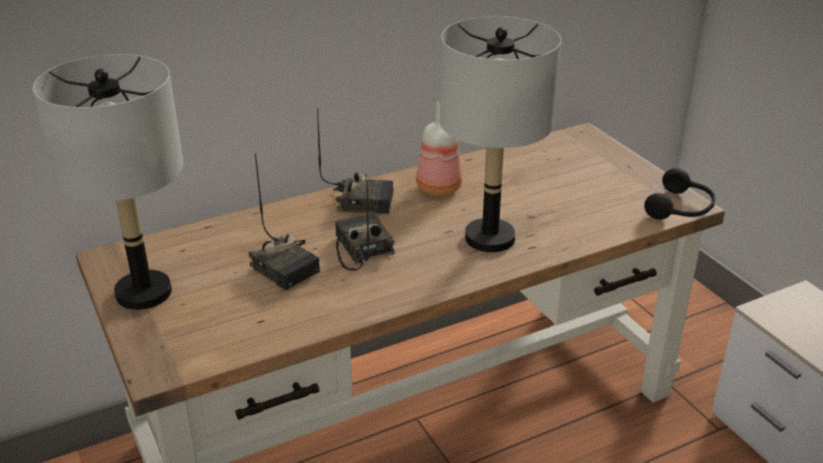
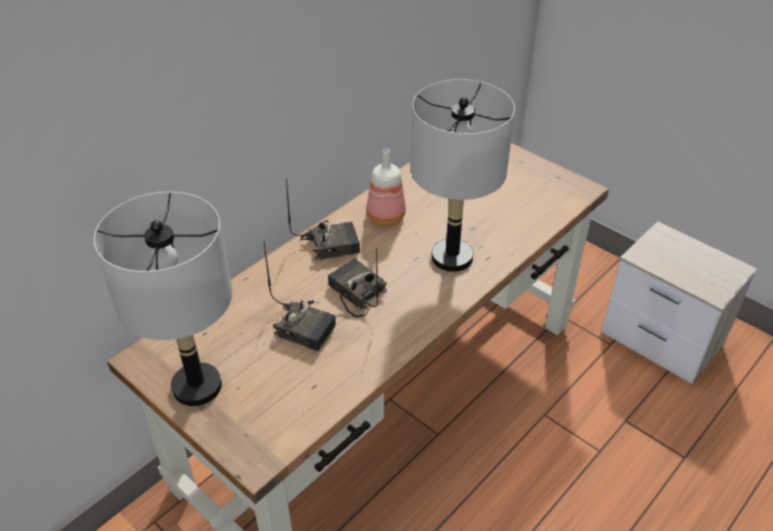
camera: 20 degrees left, 10 degrees up
black headphones [644,168,715,220] -> none

